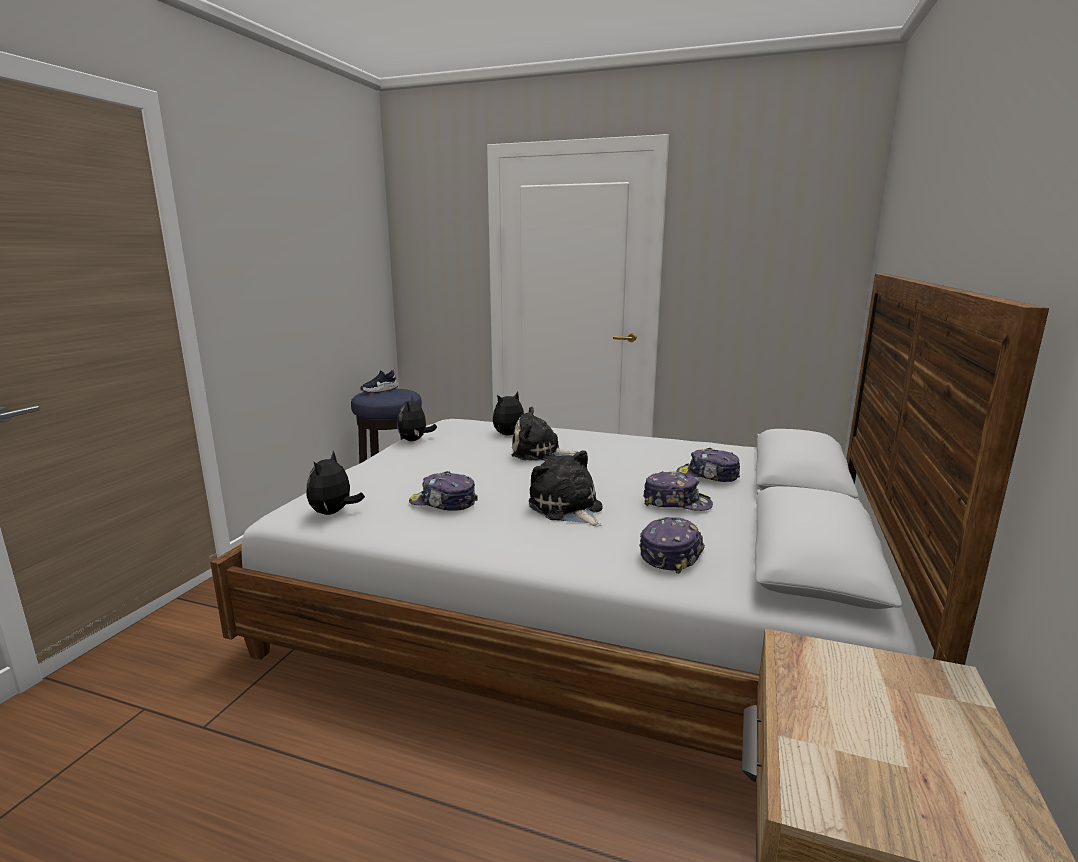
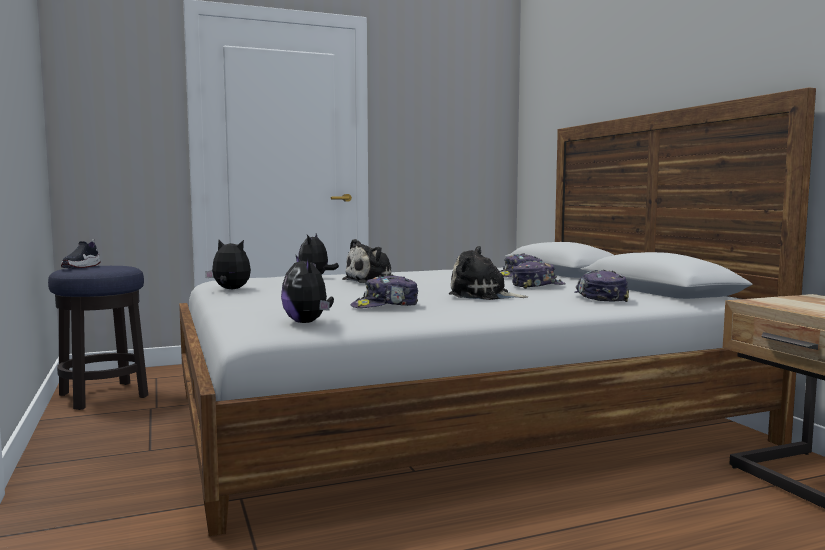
camera: 40 degrees left, 10 degrees down
plush toy [397,395,437,441] -> plush toy turned 150 degrees clockwise [205,240,251,289]

